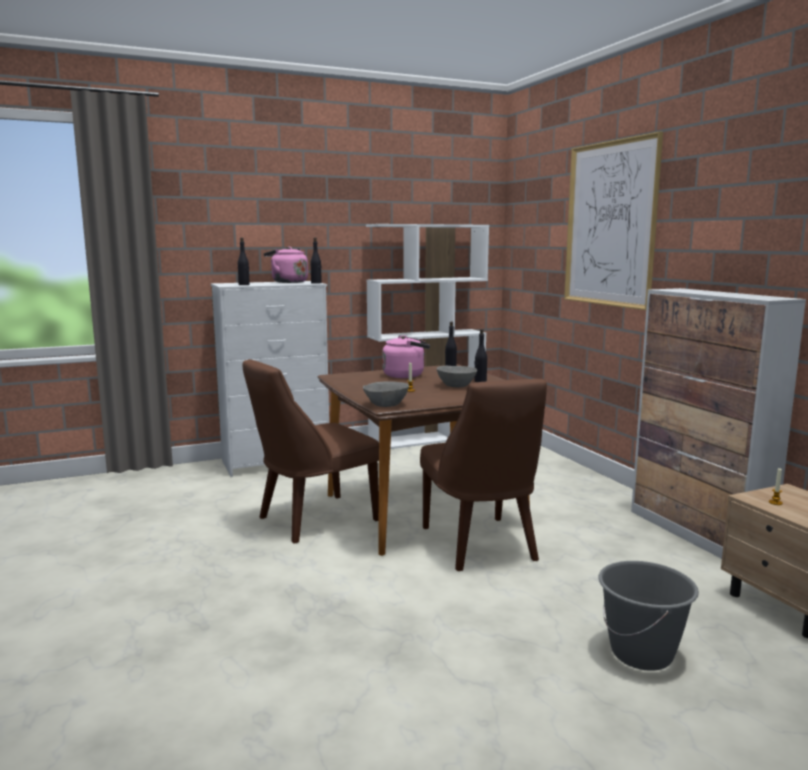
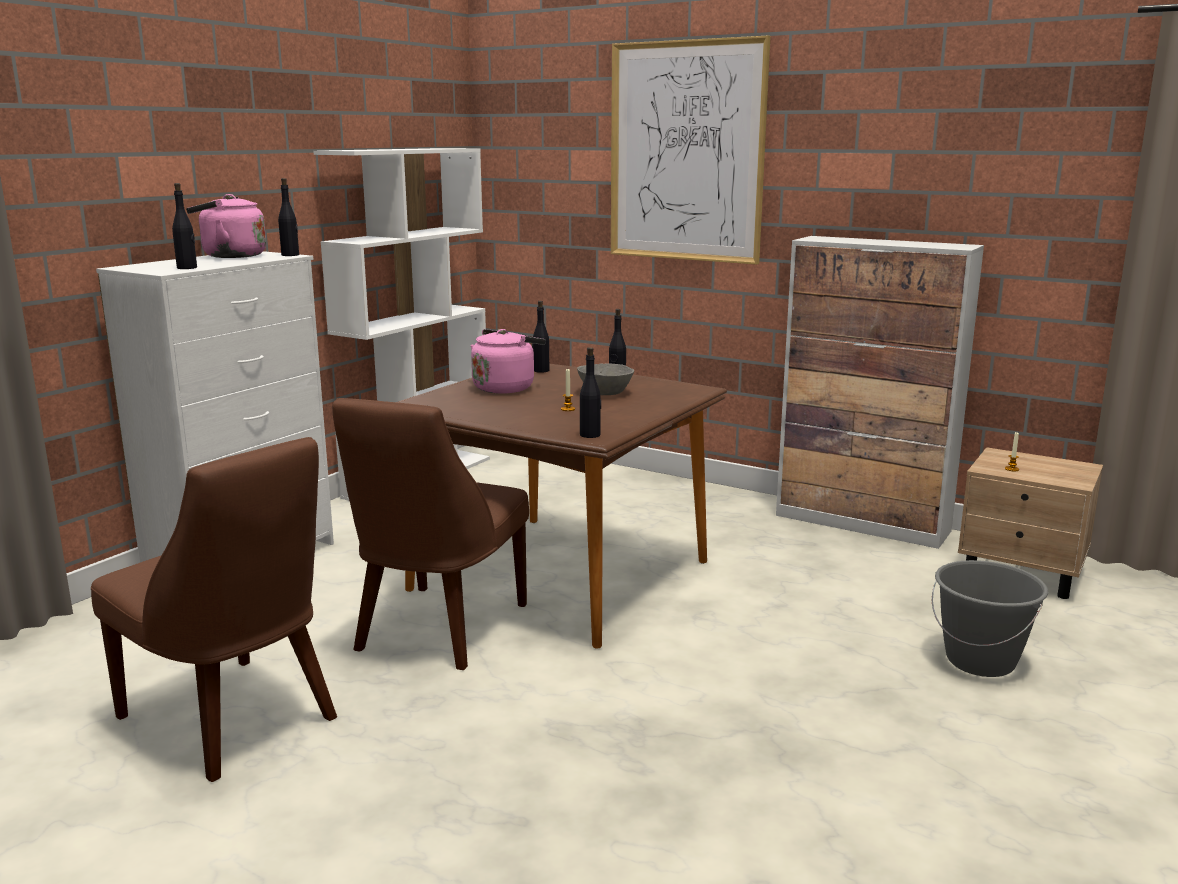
camera: 35 degrees left, 5 degrees up
grey bowl [363,381,409,407] -> black bottle [580,347,601,438]
brown chair [420,379,547,571] -> brown chair moved to [91,437,337,782]

